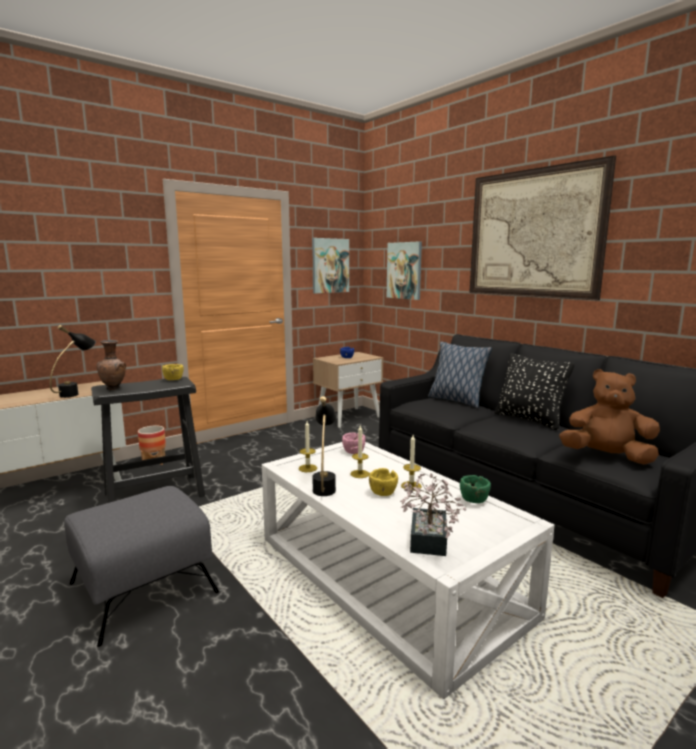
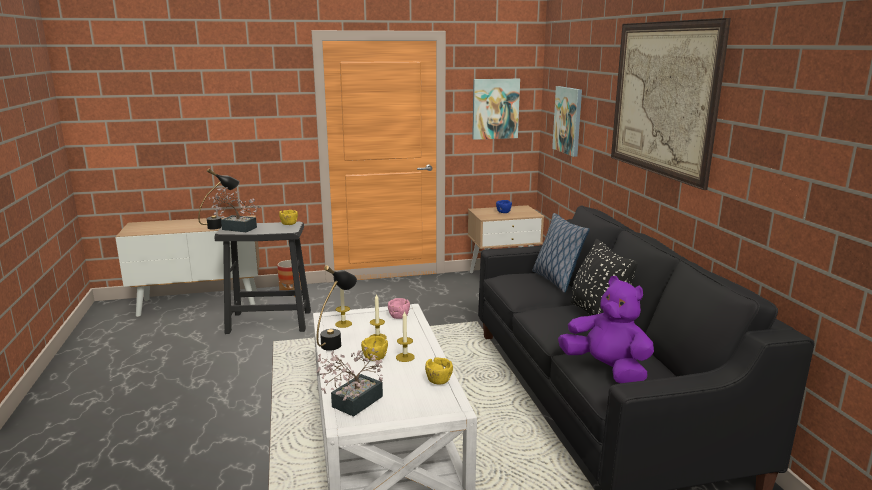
camera: 25 degrees right, 5 degrees up
grey ottoman [64,486,219,647] -> none
brown vase [96,340,126,390] -> potted plant [208,187,261,232]
green bowl [460,475,491,503] -> yellow bowl [425,358,453,385]
brown plush toy [559,369,660,465] -> purple plush toy [558,276,654,383]

